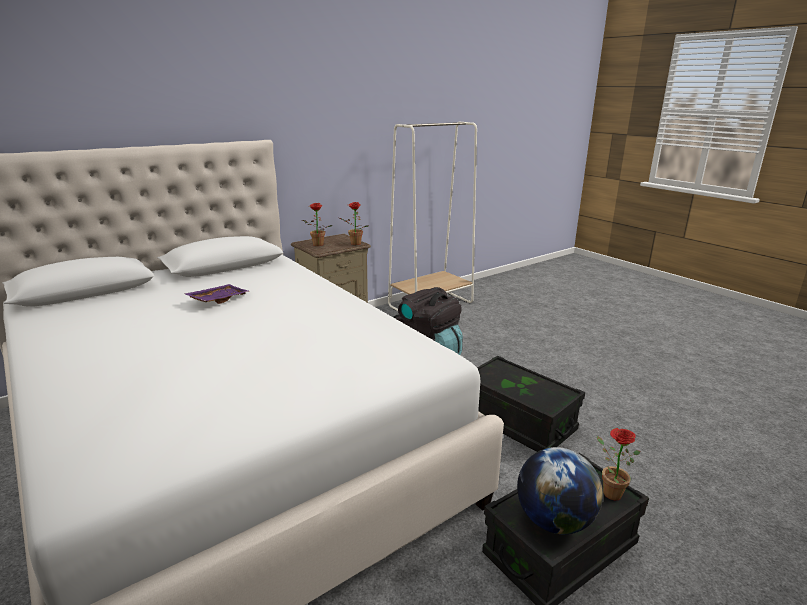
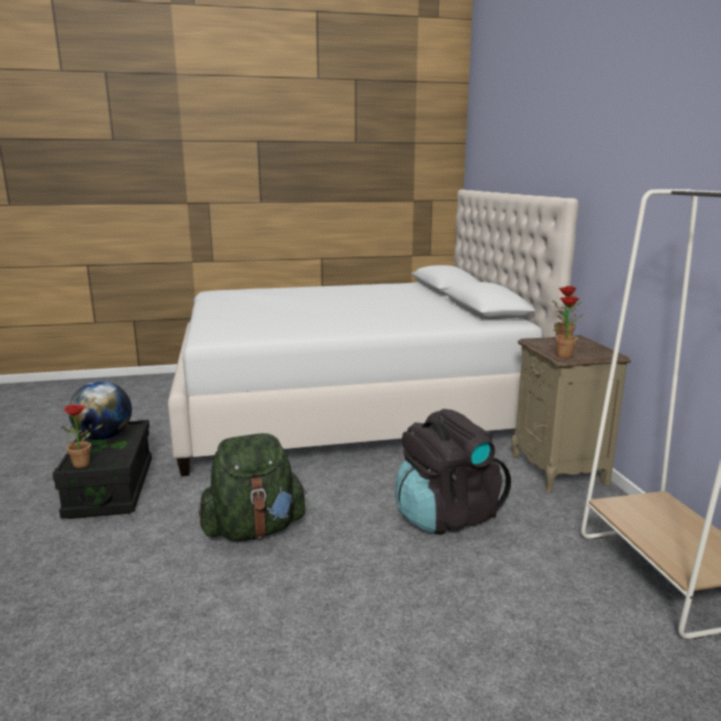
camera: 115 degrees right, 5 degrees down
purple tray [184,284,249,304] -> none
black storage box [477,356,585,452] -> green backpack [198,433,307,541]

